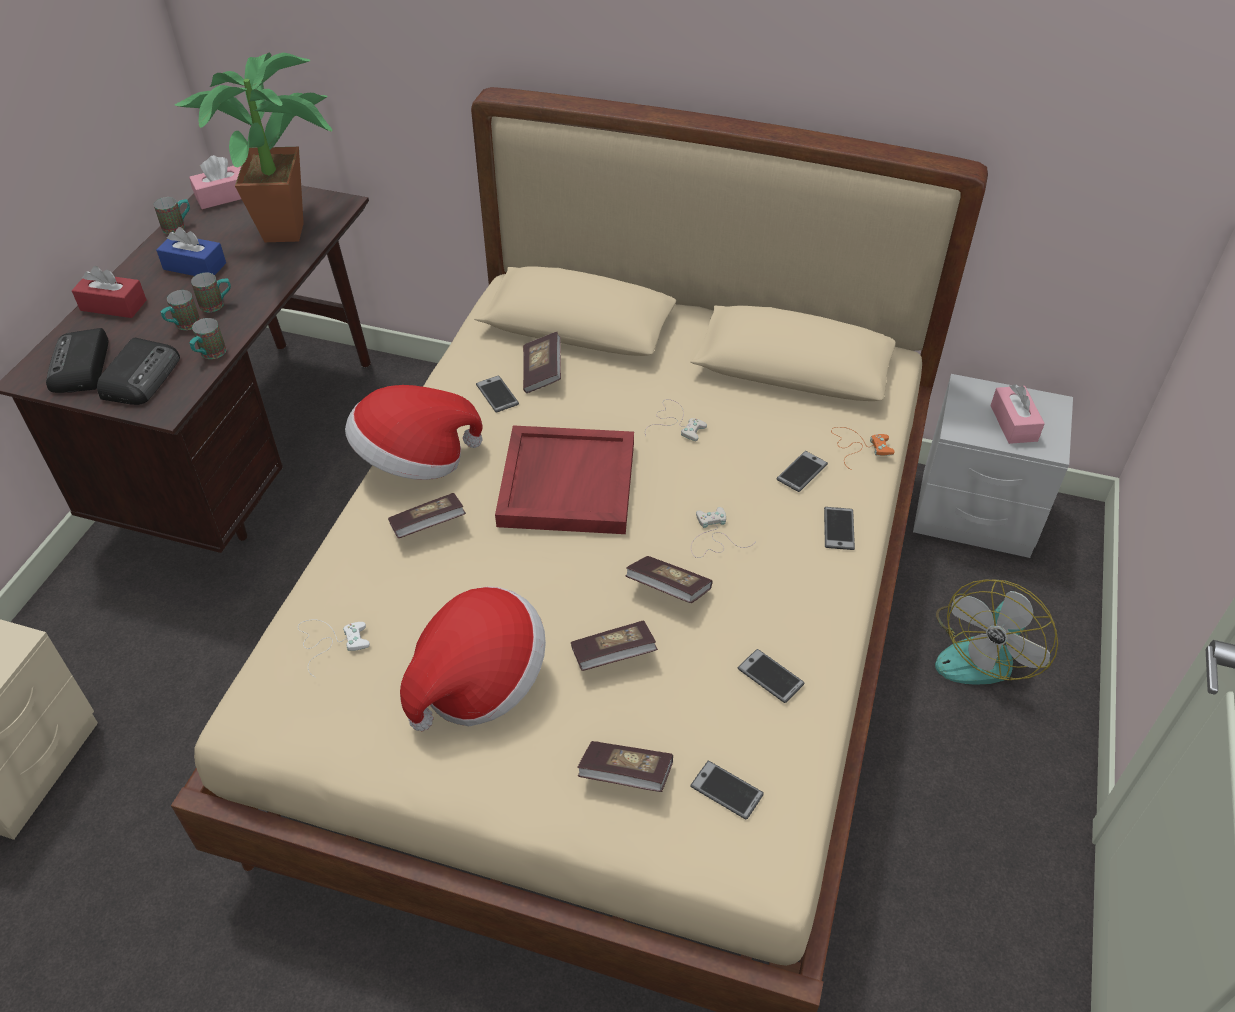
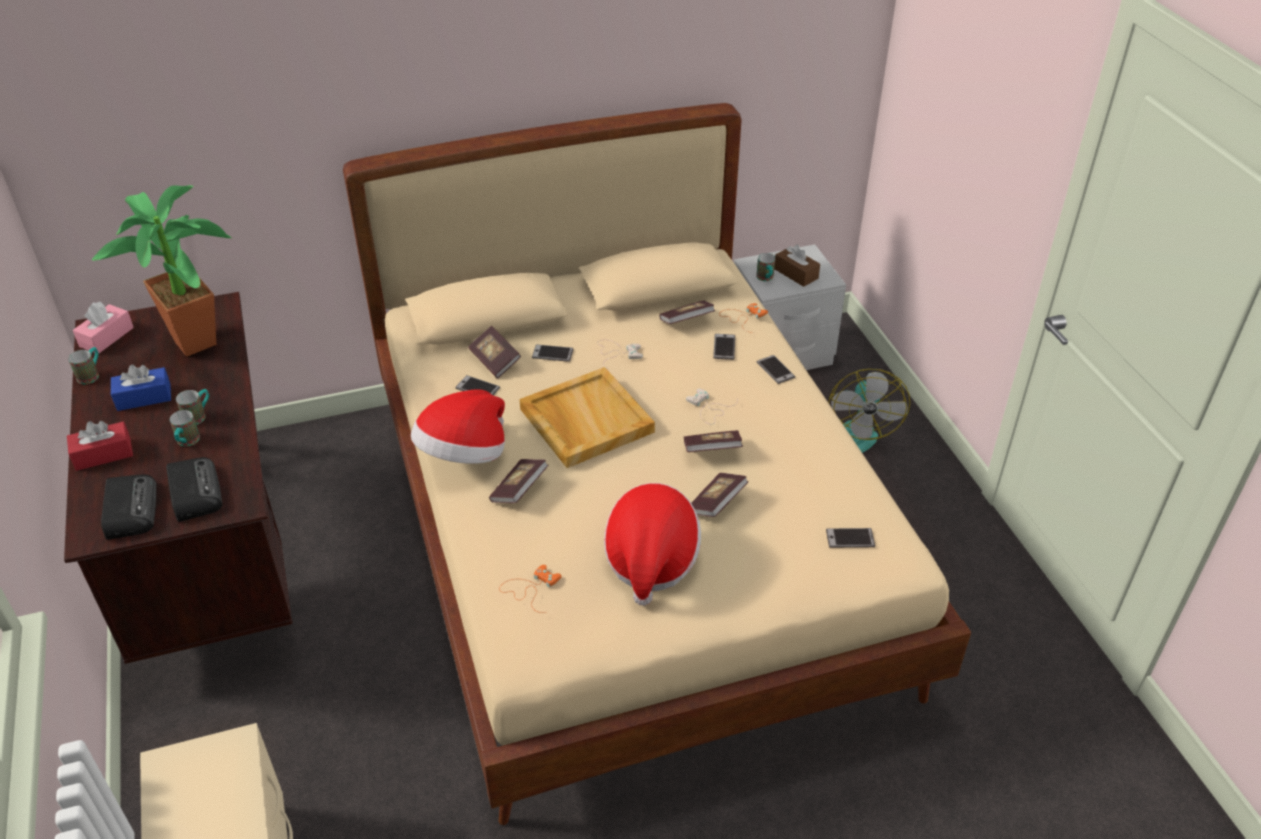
camera: 35 degrees left, 5 degrees down
radio [46,328,108,393] -> radio turned 150 degrees counterclockwise [101,474,157,540]
mug [189,318,226,359] -> mug moved to [756,253,775,281]
white game controller [298,619,370,678] -> orange game controller [499,565,562,613]
red tray [495,425,634,534] -> beige tray [519,367,655,468]
book [577,741,673,792] -> book moved to [659,301,716,324]
phone [738,649,805,703] -> phone moved to [532,344,573,362]
pink tissue box [991,384,1045,444] -> brown tissue box [774,245,820,287]

